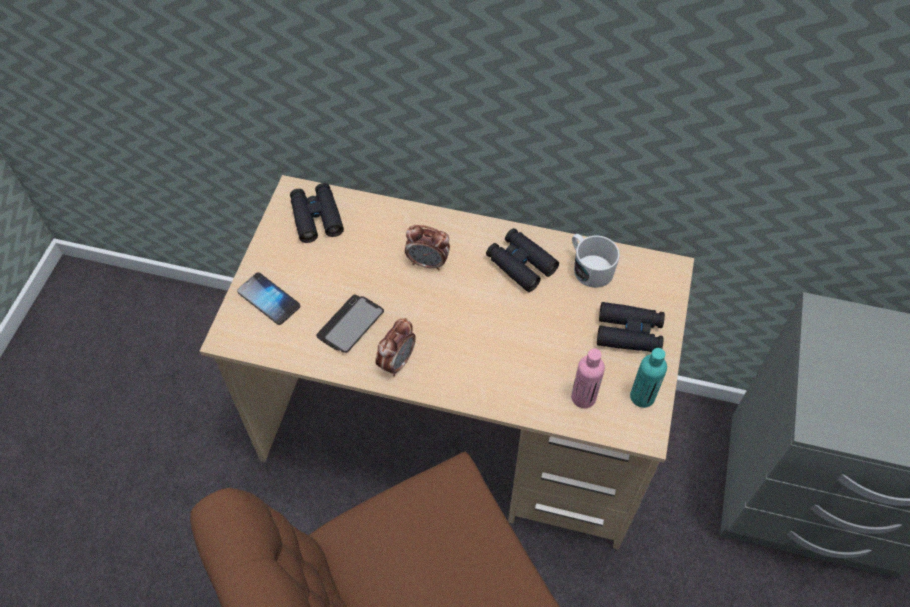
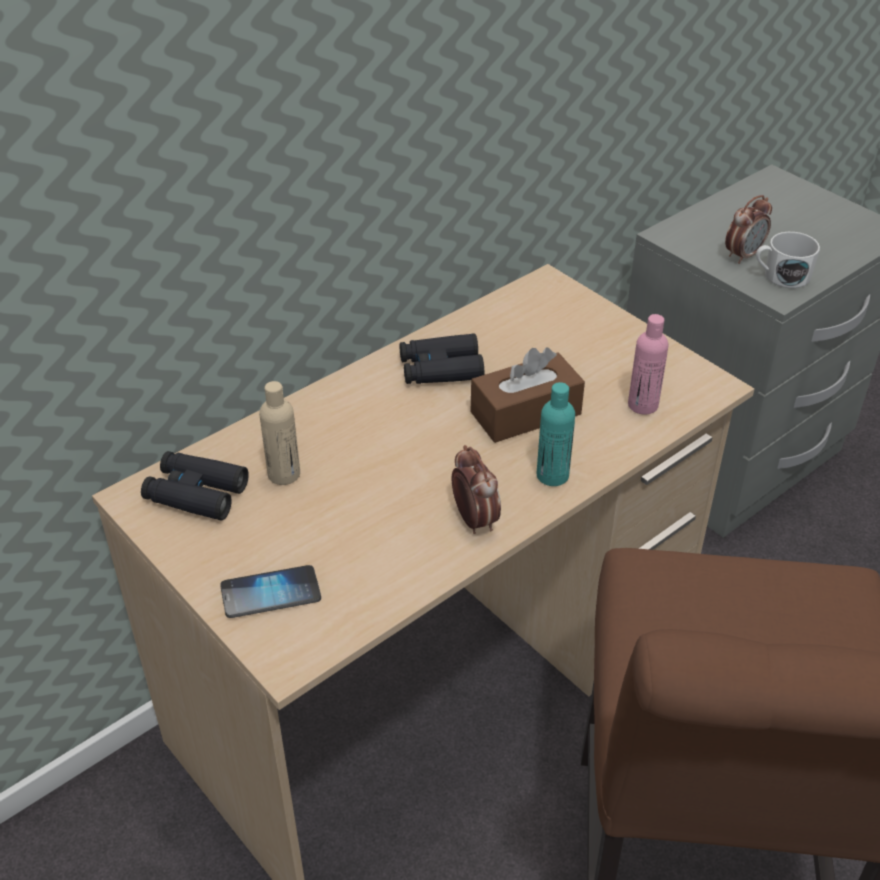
camera: 55 degrees left, 15 degrees down
phone [316,295,384,353] -> none
alarm clock [405,225,450,270] -> alarm clock moved to [725,195,772,264]
white mug [572,234,620,288] -> white mug moved to [756,232,820,288]
black binoculars [597,302,665,352] -> none
turquoise bottle [630,348,667,408] -> turquoise bottle moved to [536,382,575,486]
none -> beige bottle [259,381,300,485]
none -> brown tissue box [471,347,585,443]

